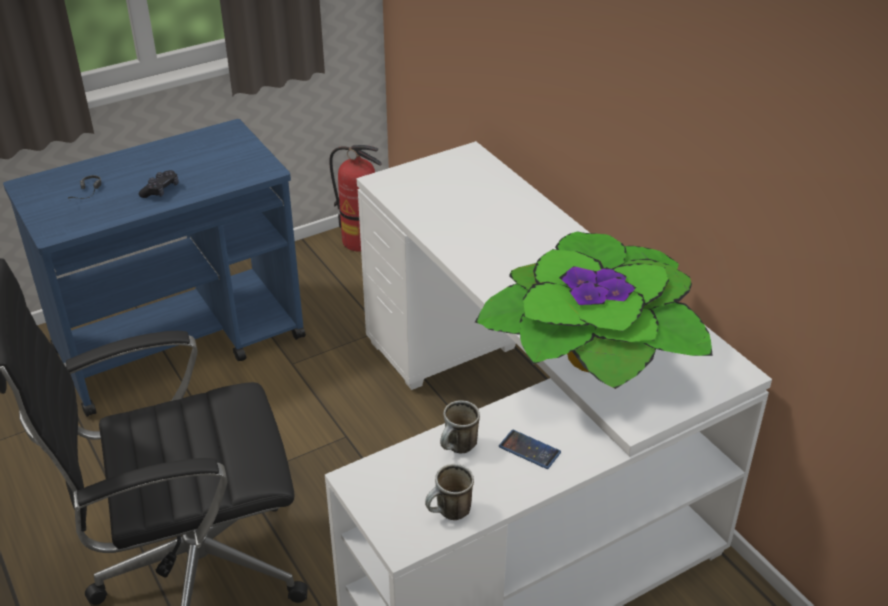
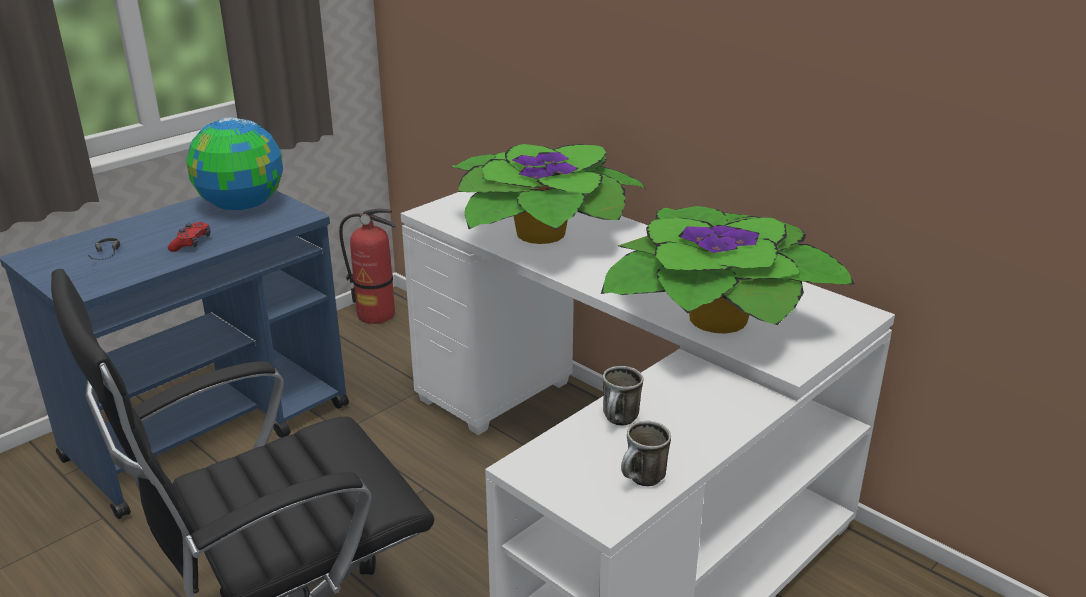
camera: 15 degrees left, 10 degrees down
black game controller [139,170,179,198] -> red game controller [168,222,211,252]
phone [499,430,561,469] -> none
none -> globe [186,118,283,210]
none -> potted plant [451,144,646,244]

